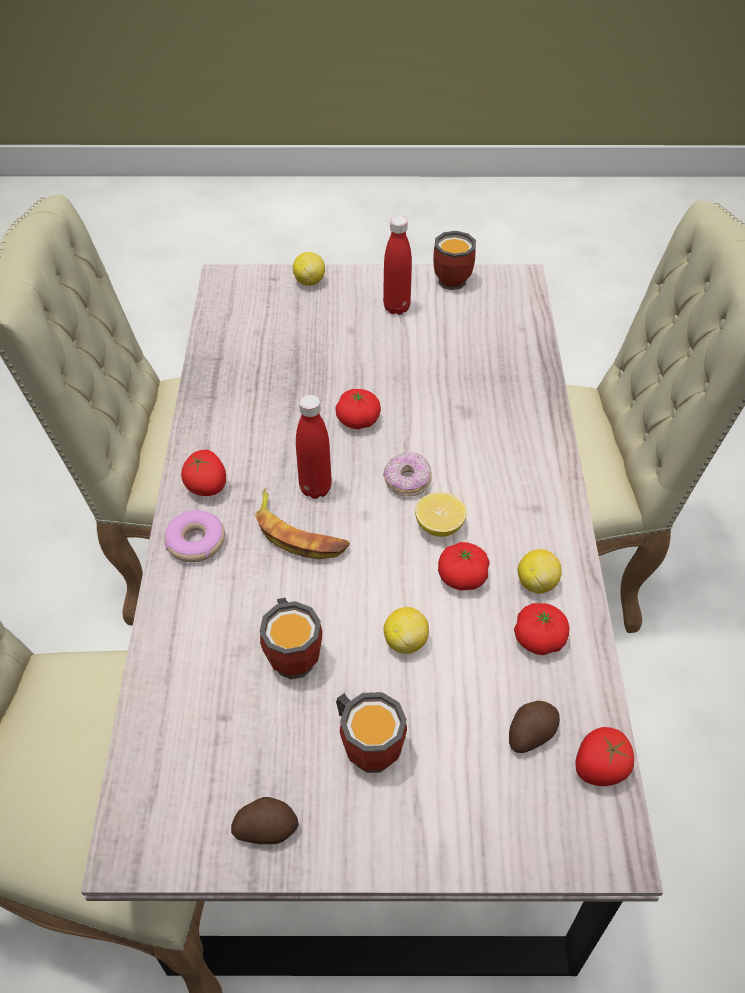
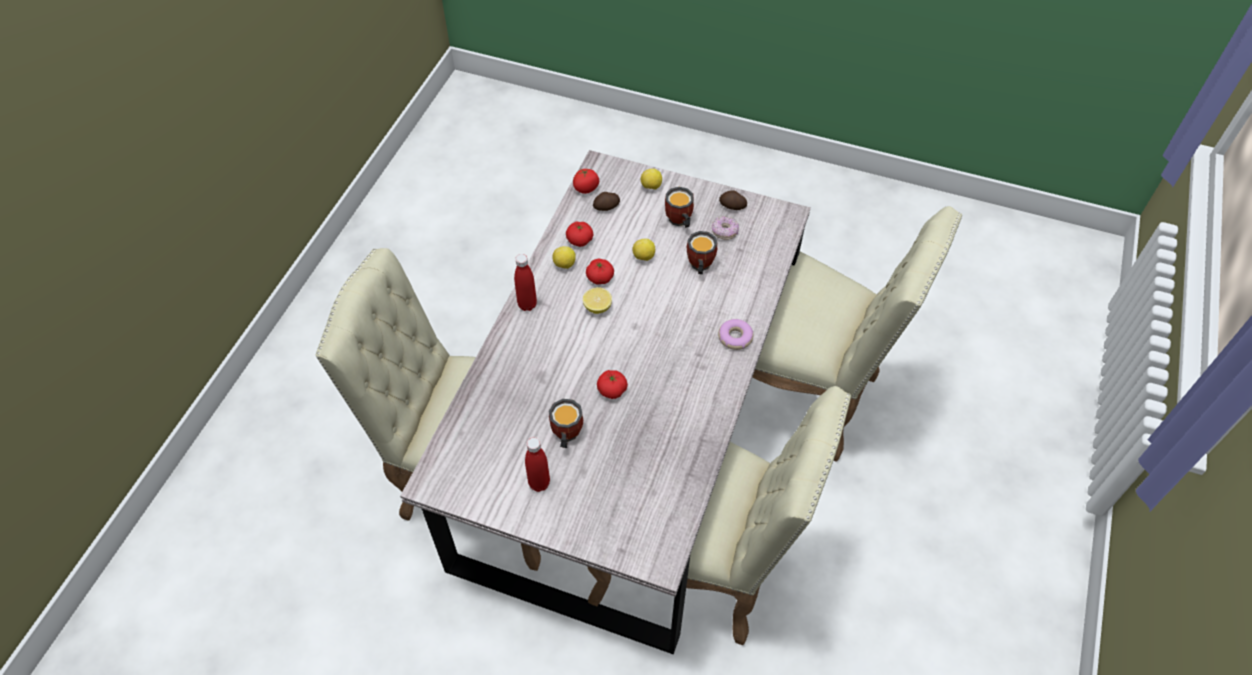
camera: 160 degrees left, 5 degrees up
tomato [181,450,226,496] -> none
banana [255,488,350,559] -> none
lemon [293,252,325,286] -> lemon moved to [641,169,662,189]
red bottle [296,395,332,499] -> red bottle moved to [514,254,537,311]
donut [383,451,432,496] -> donut moved to [712,216,739,240]
mug [433,231,476,290] -> mug moved to [549,399,583,448]

